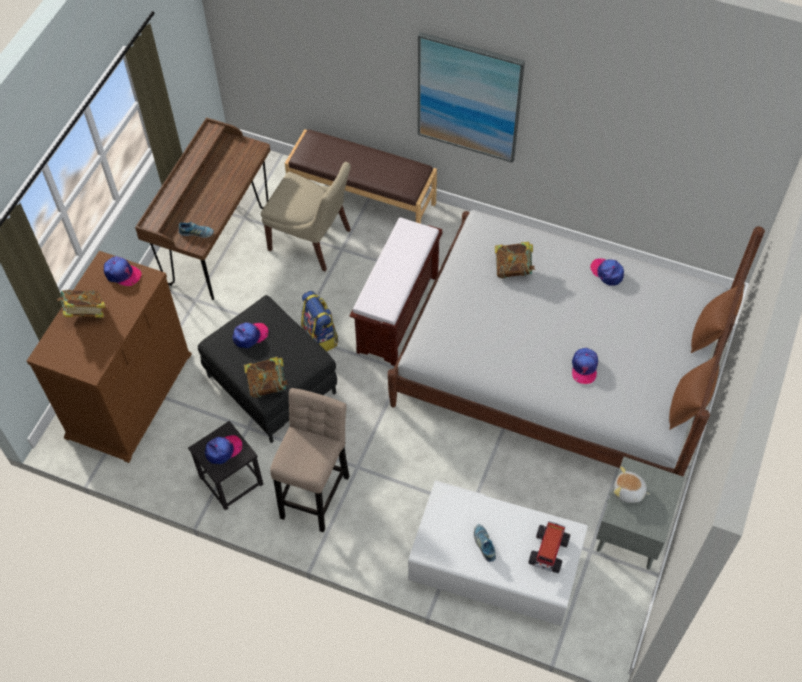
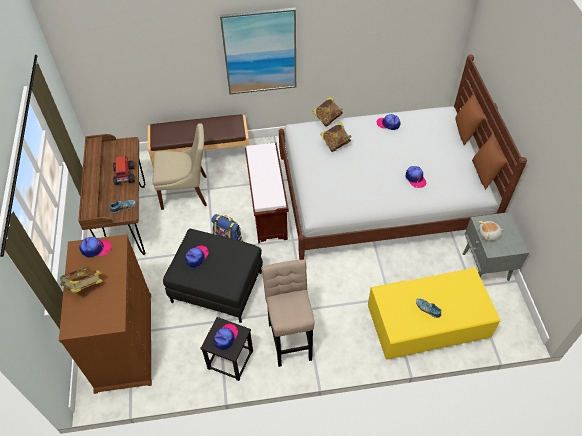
camera: 30 degrees left, 5 degrees down
book [244,357,288,398] -> book moved to [312,96,343,126]
white coffee table [408,480,588,626] -> yellow coffee table [368,267,500,360]
toy truck [528,521,570,573] -> toy truck moved to [113,156,135,185]

